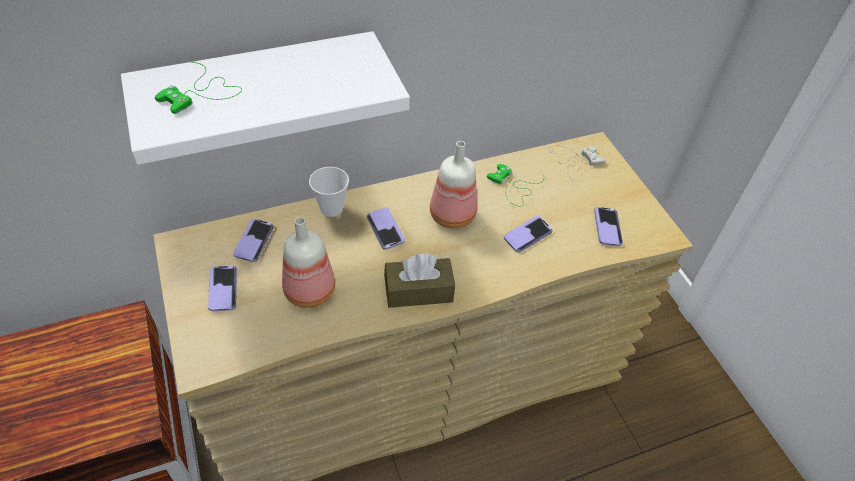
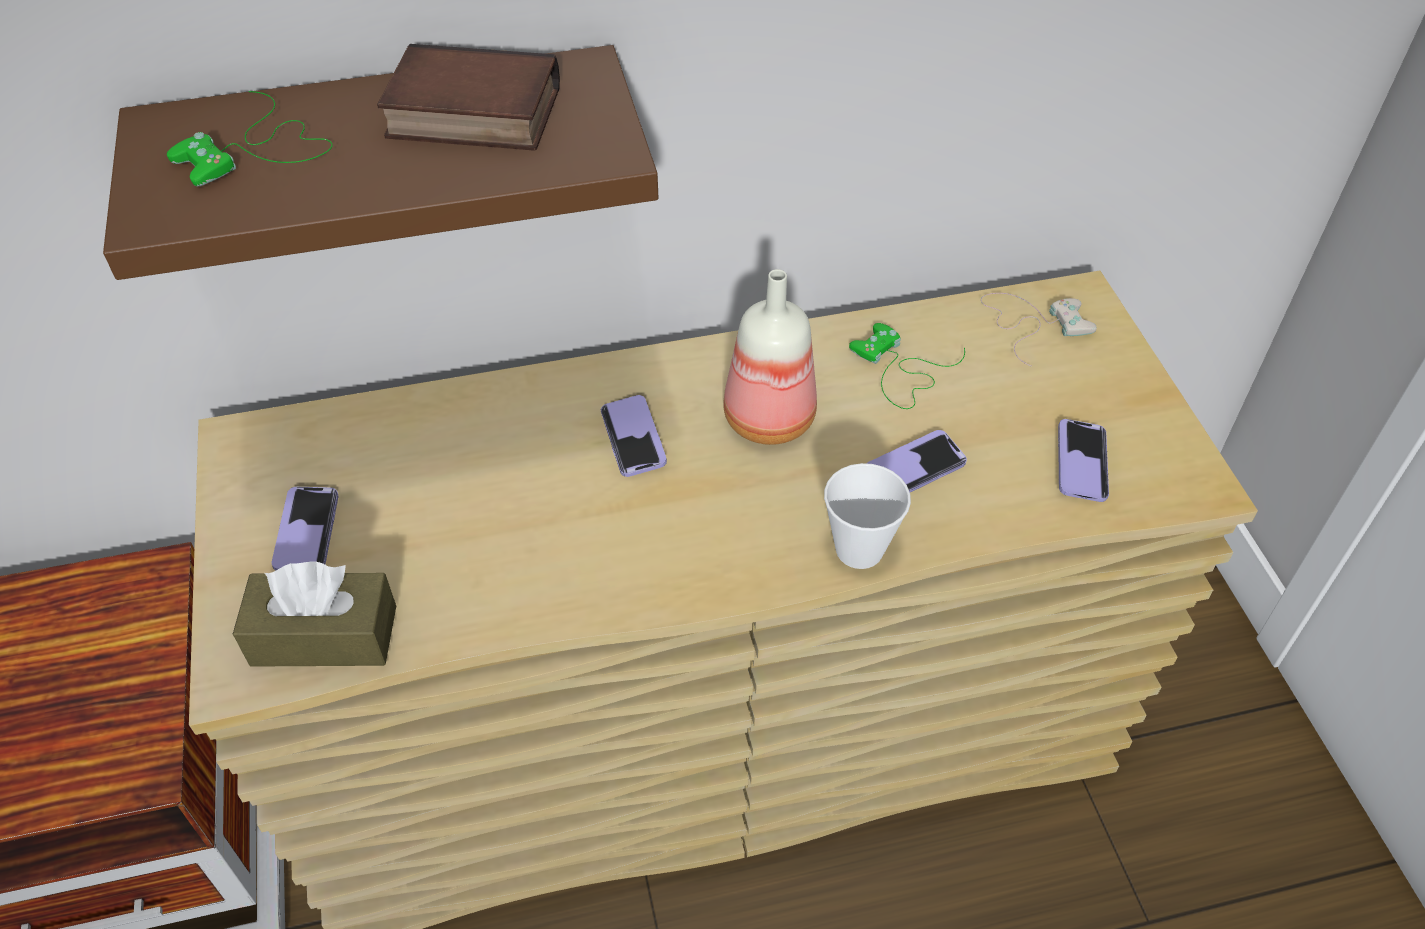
camera: 10 degrees right, 0 degrees up
white shelf [121,31,410,165] -> brown shelf [103,45,658,280]
phone [233,219,274,262] -> none
bottle [282,217,335,308] -> none
cup [309,167,349,217] -> cup moved to [824,463,911,569]
brown tissue box [384,253,455,308] -> brown tissue box moved to [233,562,396,667]
none -> book [377,44,560,151]

